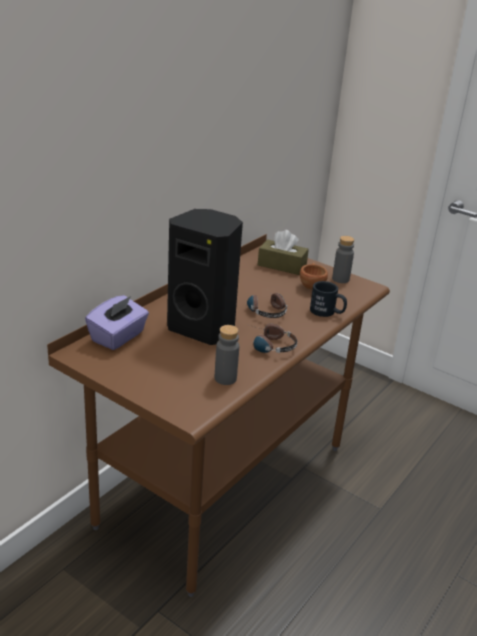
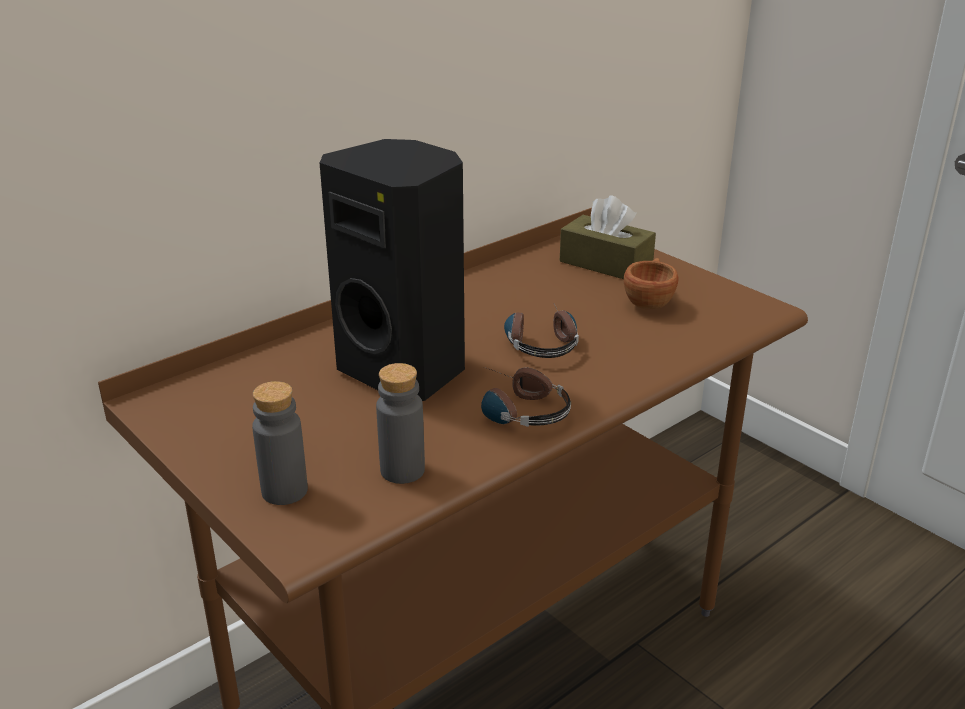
camera: 15 degrees right, 0 degrees up
purple tissue box [85,295,149,350] -> none
black mug [310,281,347,317] -> none
grey bottle [332,236,354,283] -> grey bottle moved to [252,381,308,505]

